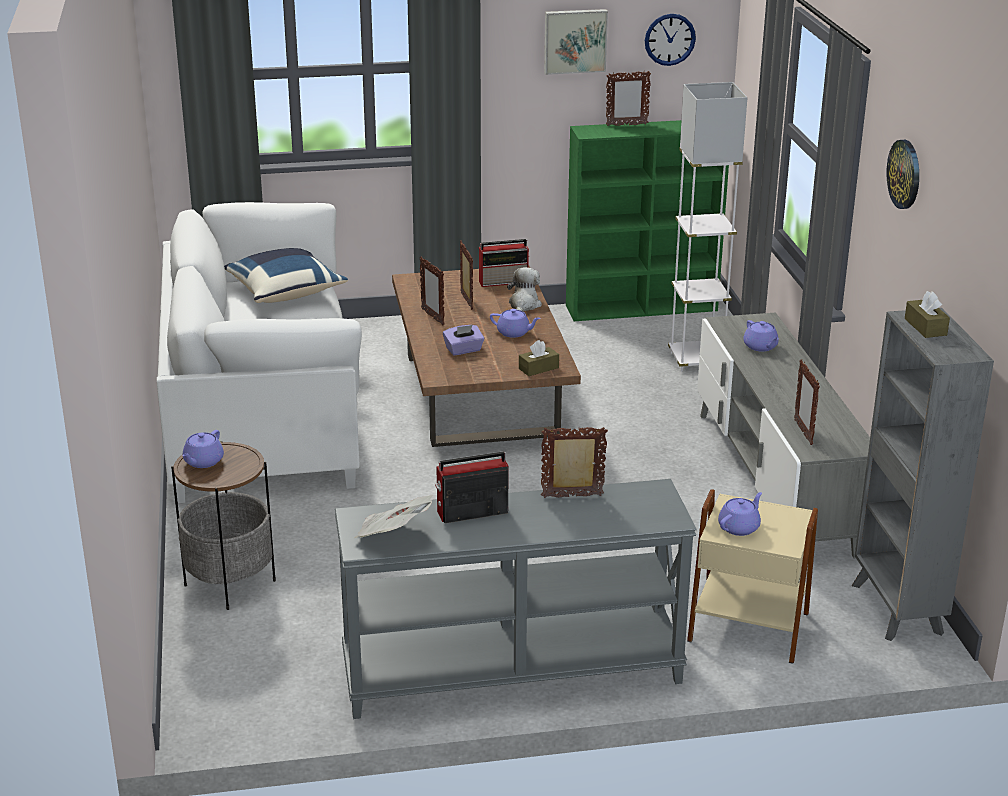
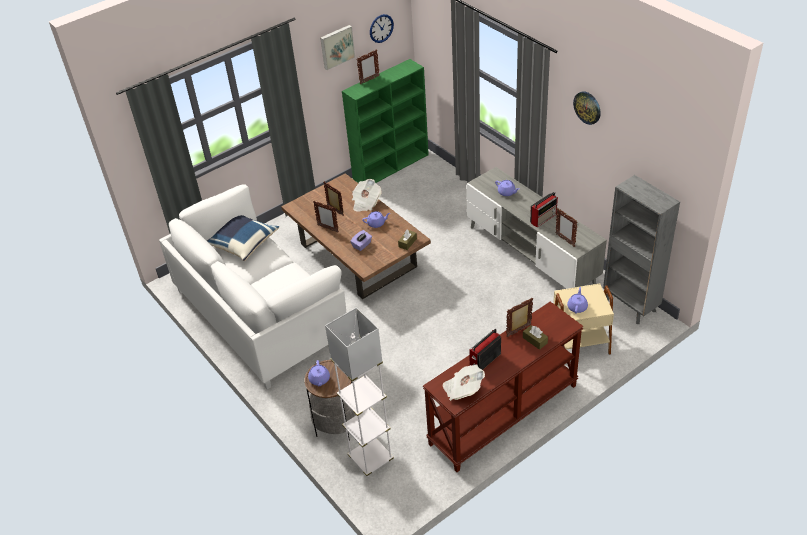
camera: 25 degrees left, 15 degrees up
grey console table [335,479,697,719] -> brown console table [423,302,584,472]
radio [479,239,530,287] -> radio moved to [530,192,558,227]
plush toy [507,267,542,312] -> newspaper [352,179,382,212]
white floor lamp [668,82,748,372] -> white floor lamp moved to [325,307,394,477]
brown tissue box [905,291,950,338] -> brown tissue box moved to [523,325,548,350]

